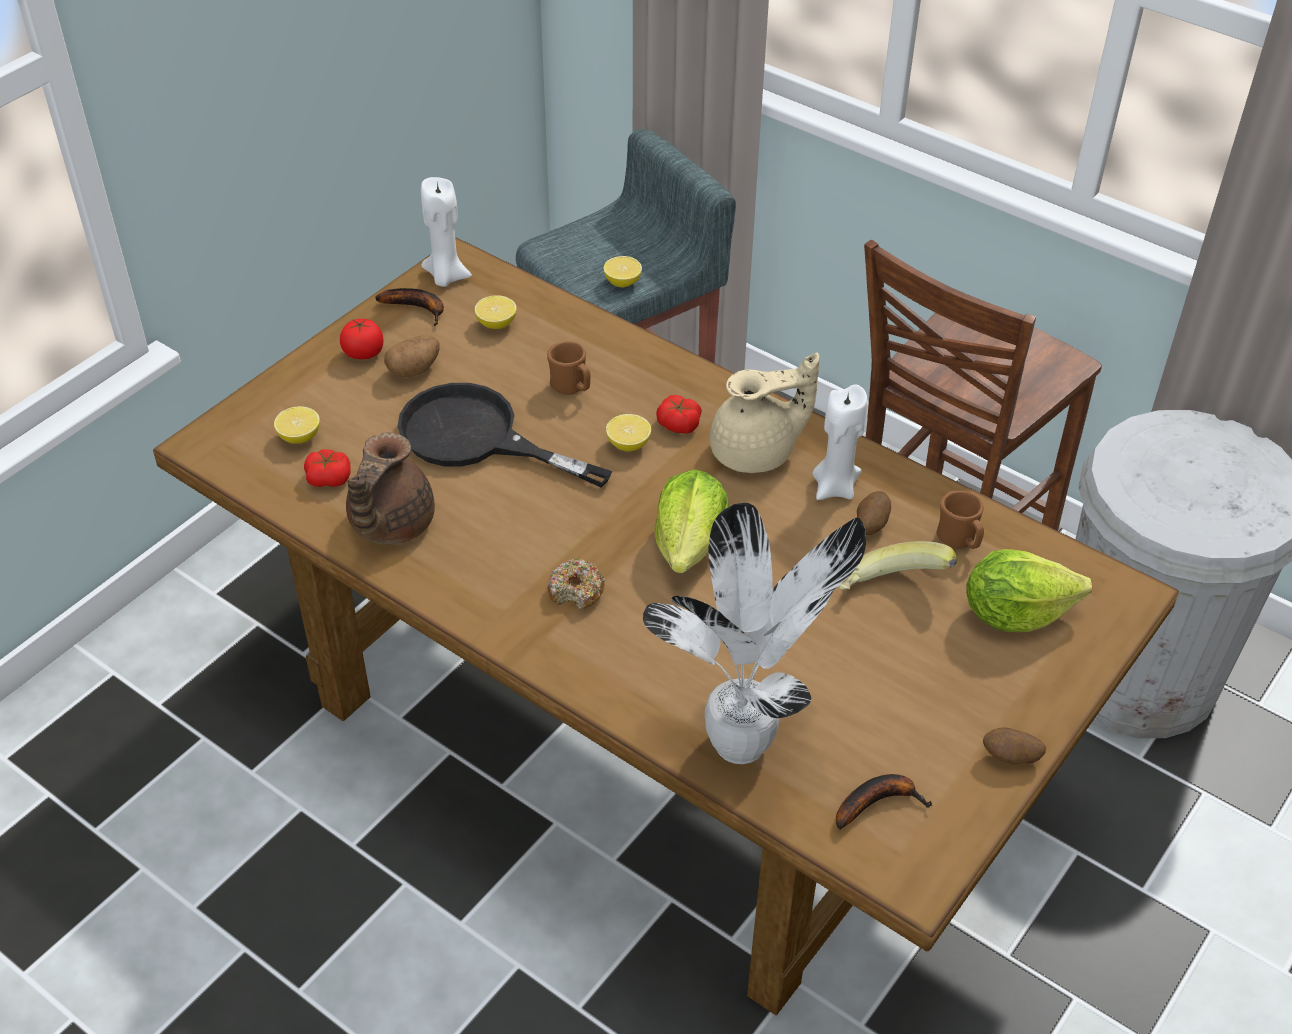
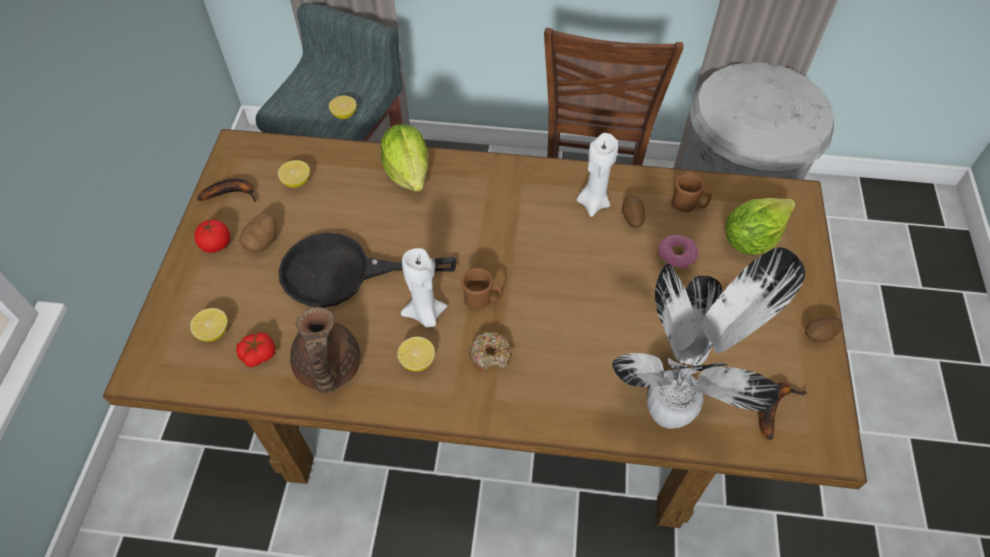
camera: 30 degrees left, 10 degrees up
white candle [421,177,472,287] -> white candle moved to [401,248,447,328]
brown mug [547,341,590,395] -> brown mug moved to [461,268,503,309]
lemon [606,414,651,452] -> lemon moved to [397,337,435,372]
lettuce [654,470,729,573] -> lettuce moved to [380,124,428,192]
tomato [656,395,702,434] -> none
beige teapot [710,353,820,473] -> none
banana [839,541,958,591] -> donut [657,235,698,270]

